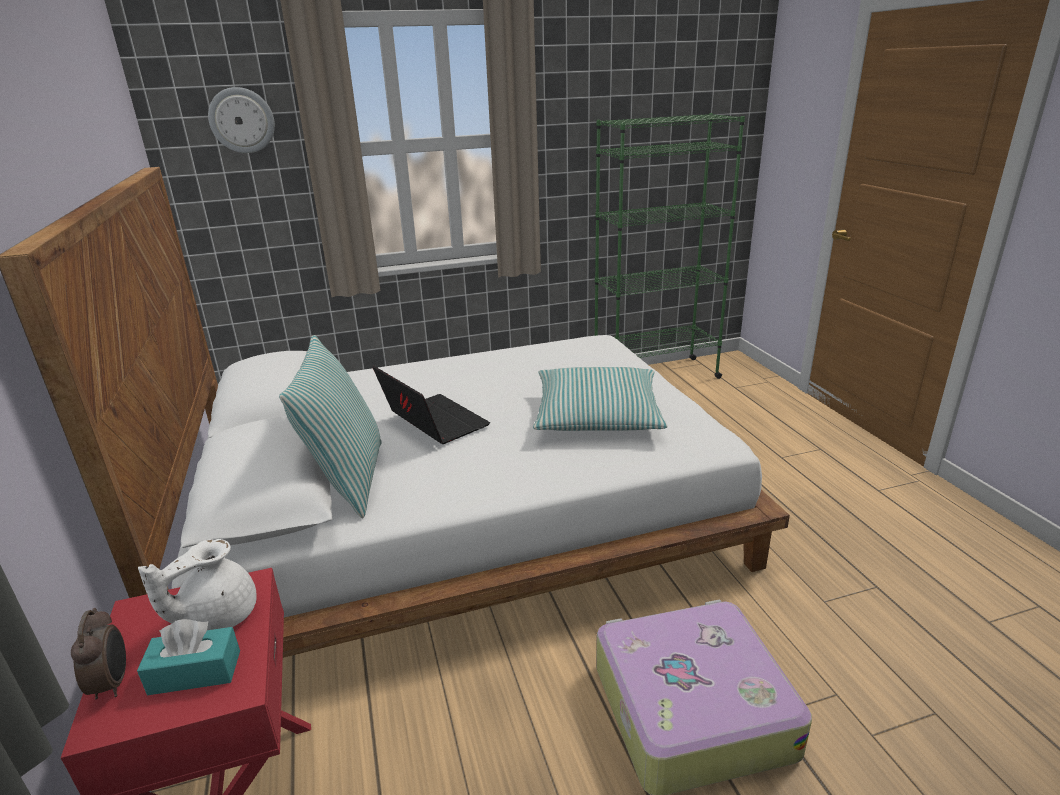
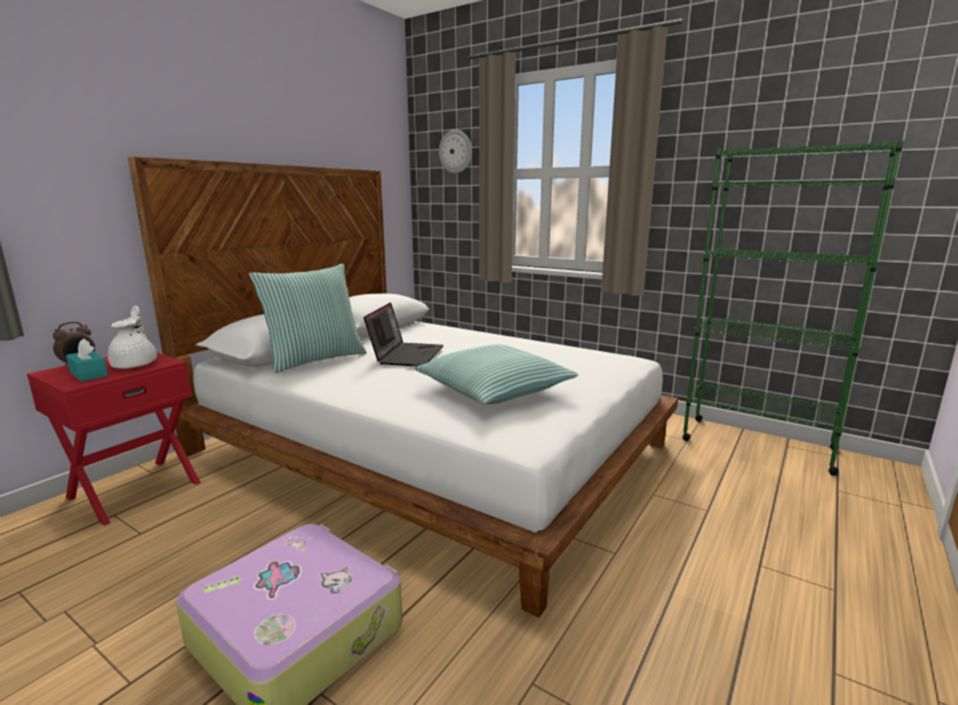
camera: 50 degrees right, 10 degrees down
white teapot [138,539,257,630] -> white teapot turned 75 degrees clockwise [108,306,157,369]

